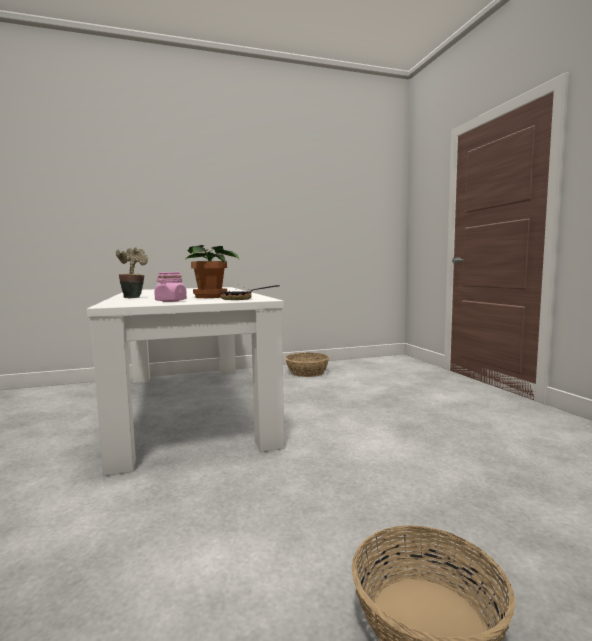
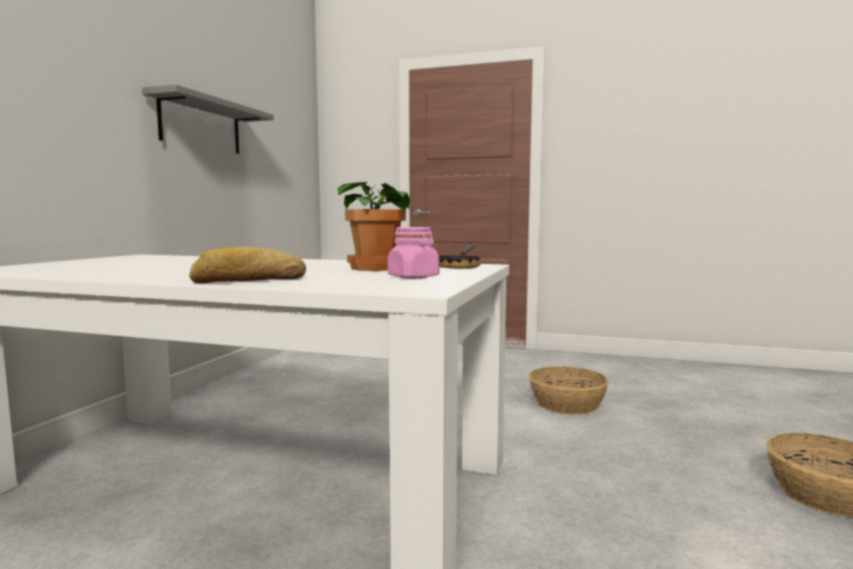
camera: 55 degrees left, 0 degrees up
potted plant [116,247,148,299] -> bread [190,247,306,283]
basket [285,352,329,377] -> basket moved to [529,366,609,415]
none -> grey shelf [142,84,274,154]

